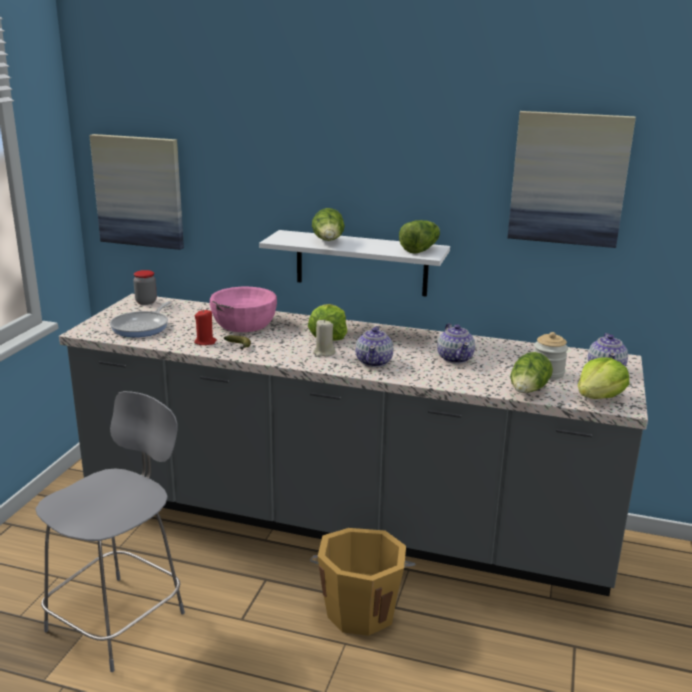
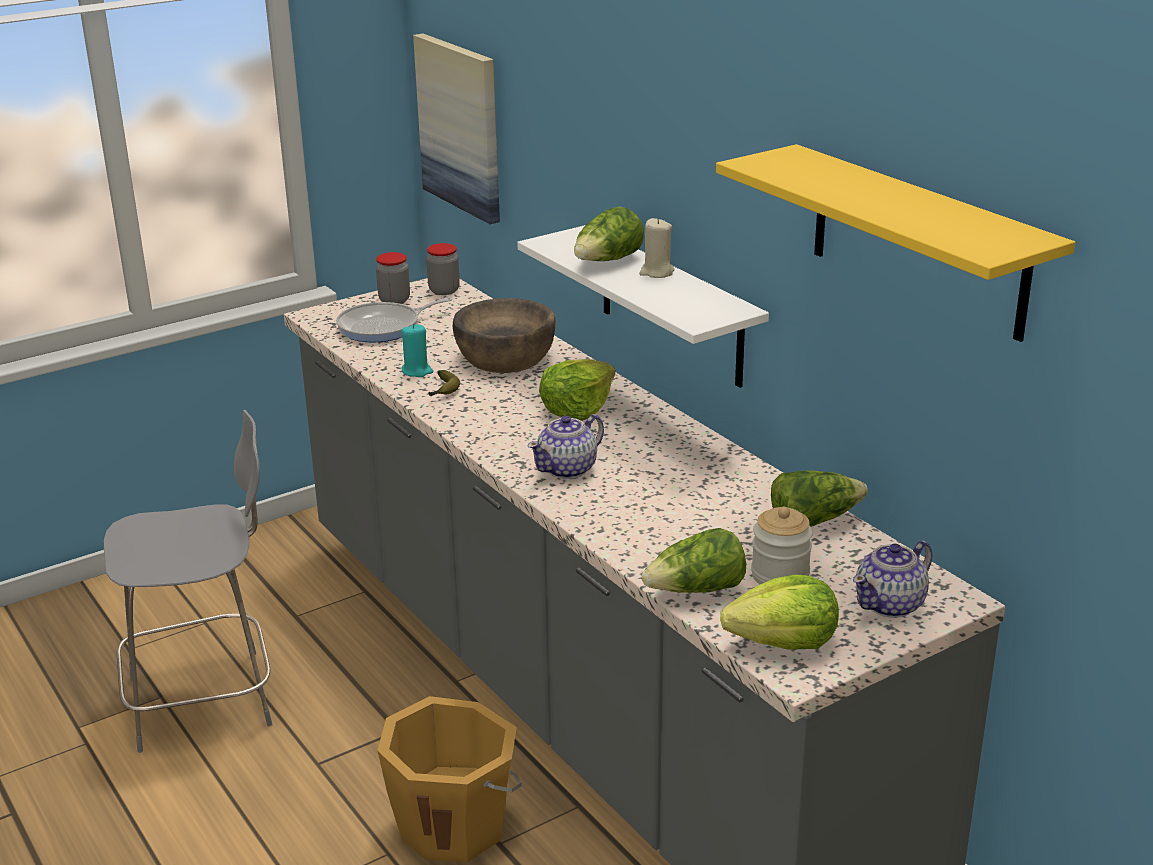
camera: 40 degrees right, 5 degrees up
red candle [194,309,217,345] -> turquoise candle [401,324,433,377]
pink bowl [210,287,277,332] -> brown bowl [453,298,556,373]
beige candle [313,319,336,357] -> beige candle moved to [639,218,675,278]
lettuce [399,220,440,254] -> lettuce moved to [771,470,868,527]
teapot [437,323,475,364] -> none
picture [507,111,636,248] -> yellow shelf [716,144,1075,342]
none -> jar [376,252,410,304]

